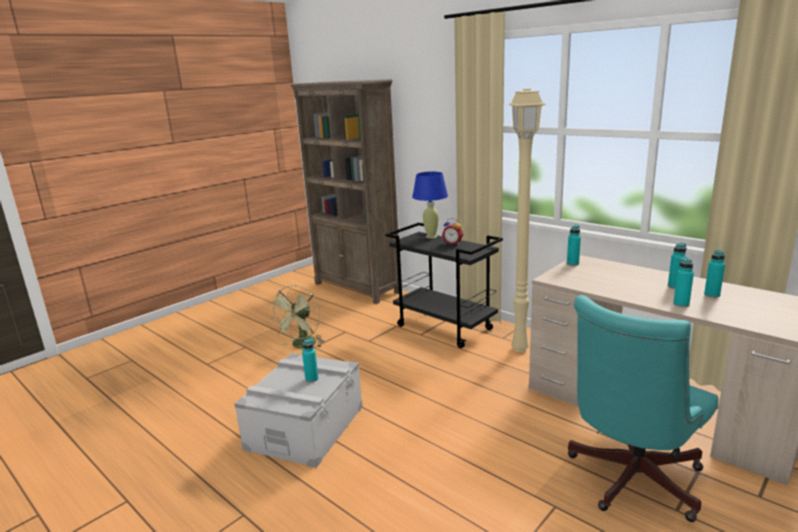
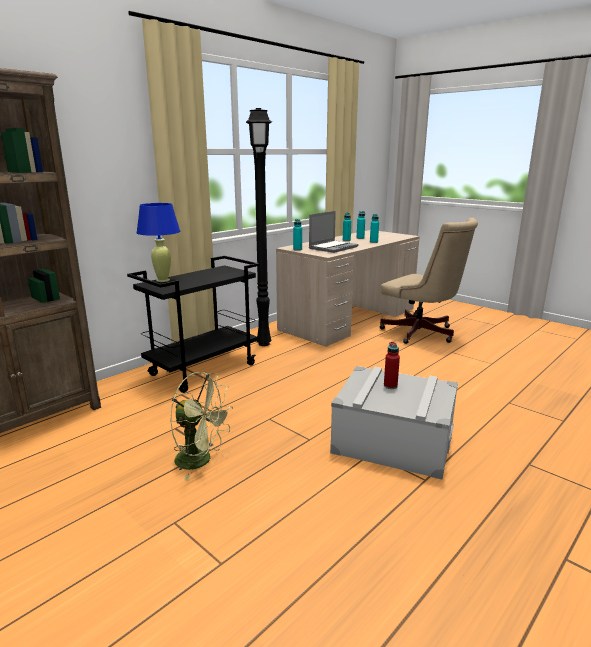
camera: 90 degrees left, 0 degrees up
turquoise bottle [302,338,318,382] -> red bottle [384,342,400,389]
alarm clock [442,218,463,245] -> none
beige floor lamp [508,89,546,352] -> black floor lamp [246,108,272,346]
turquoise office chair [568,295,719,522] -> beige office chair [380,218,478,344]
none -> laptop [309,211,359,253]

